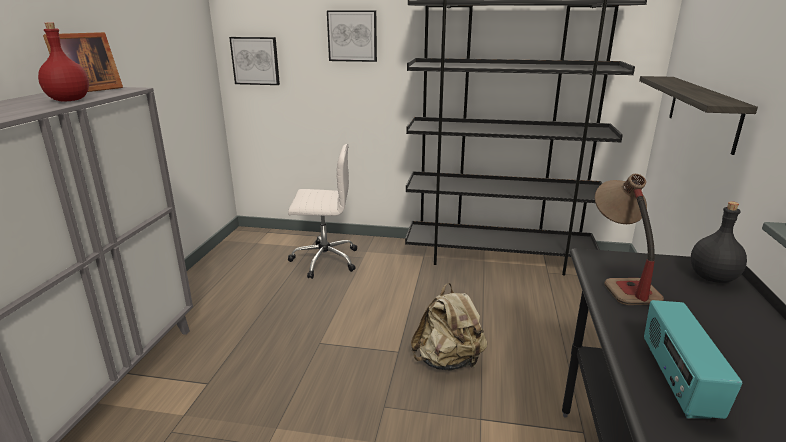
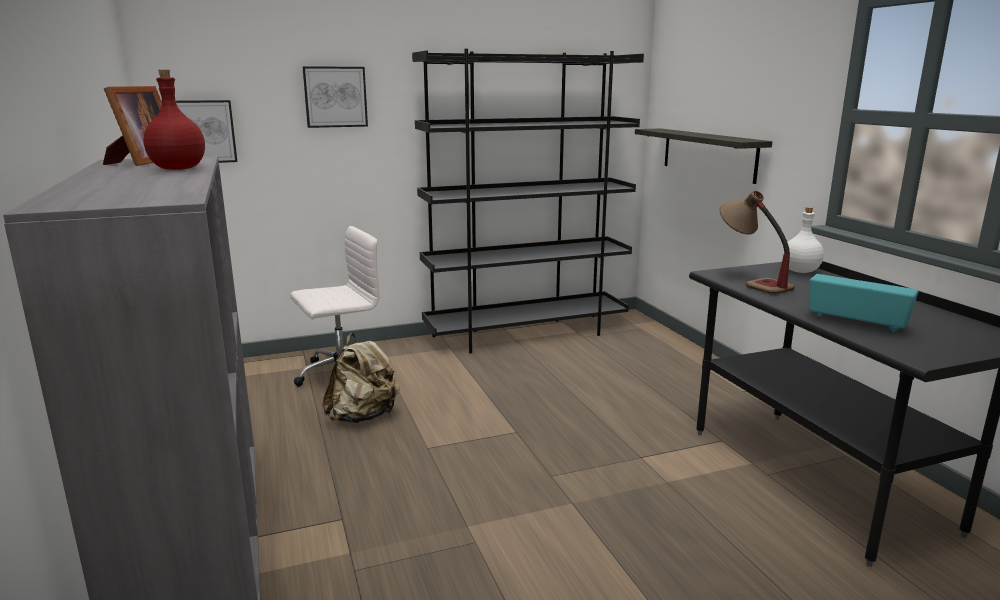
camera: 30 degrees left, 5 degrees down
beige backpack [411,283,487,371] -> beige backpack moved to [322,333,400,423]
radio [644,300,742,419] -> radio turned 150 degrees clockwise [809,274,919,333]
black bottle [691,202,747,283] -> white bottle [782,207,824,273]

